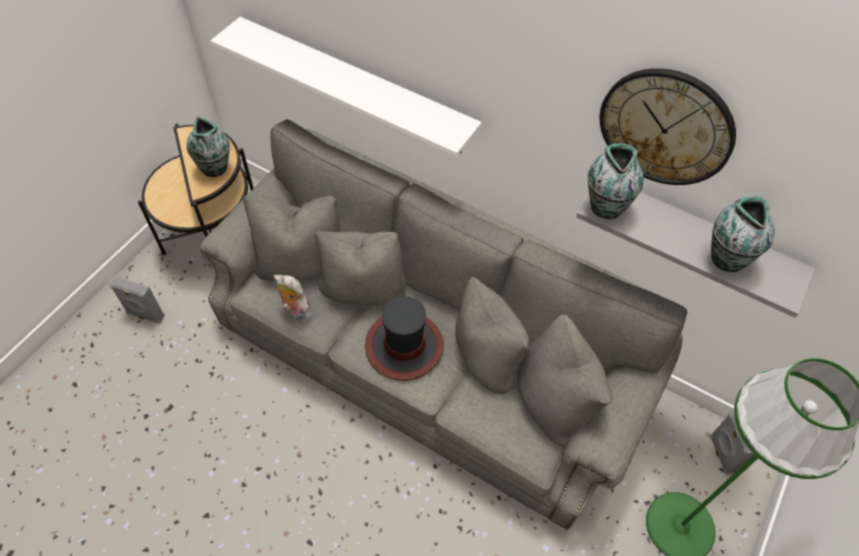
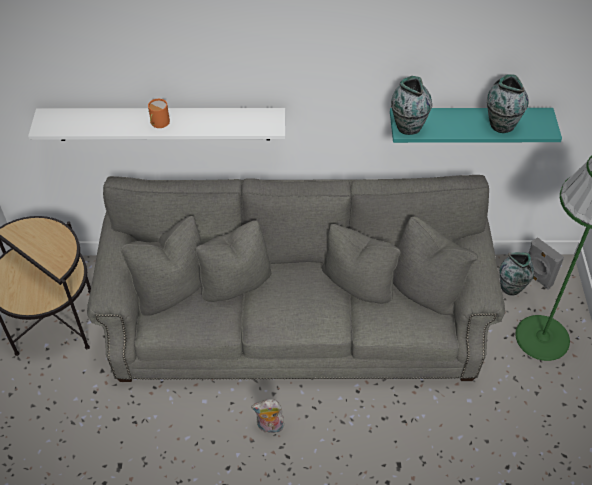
camera: 30 degrees left, 5 degrees down
grey speaker [109,276,165,323] -> none
vase [187,116,230,177] -> vase moved to [499,252,534,296]
plush toy [274,275,312,321] -> plush toy moved to [251,399,284,434]
hat [365,296,444,381] -> none
grey shelf [576,192,816,318] -> turquoise shelf [390,108,562,143]
wall clock [600,68,736,185] -> none
none -> orange mug [148,99,170,128]

